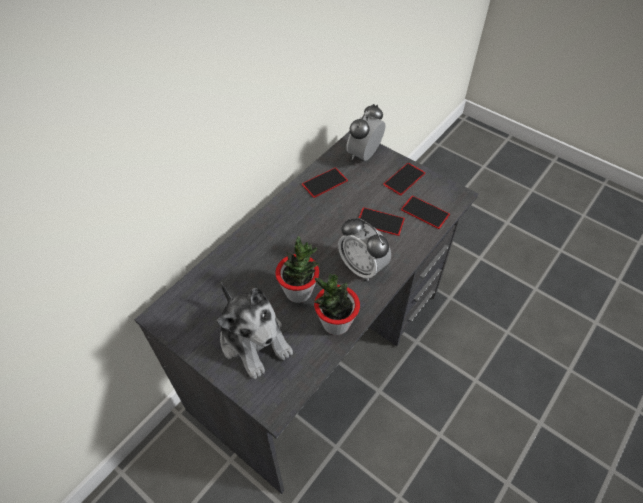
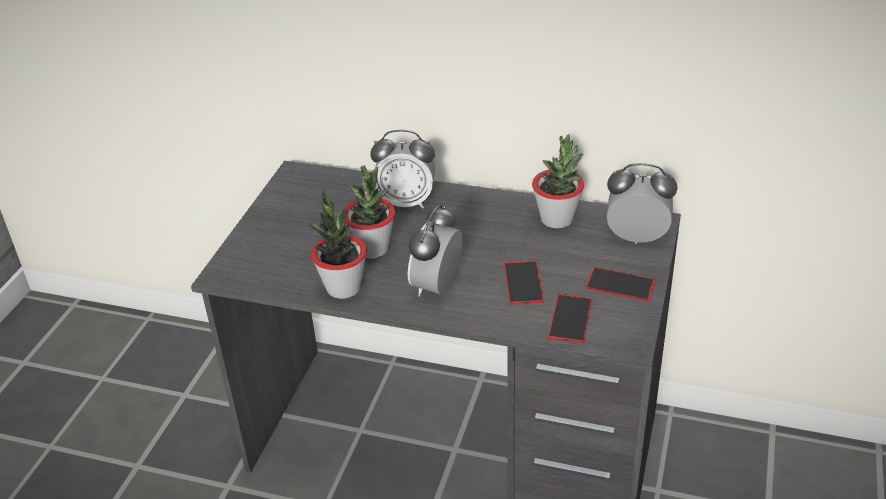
camera: 70 degrees right, 15 degrees down
plush toy [217,282,293,379] -> none
phone [302,168,348,198] -> potted plant [532,134,584,228]
none -> alarm clock [370,130,435,208]

